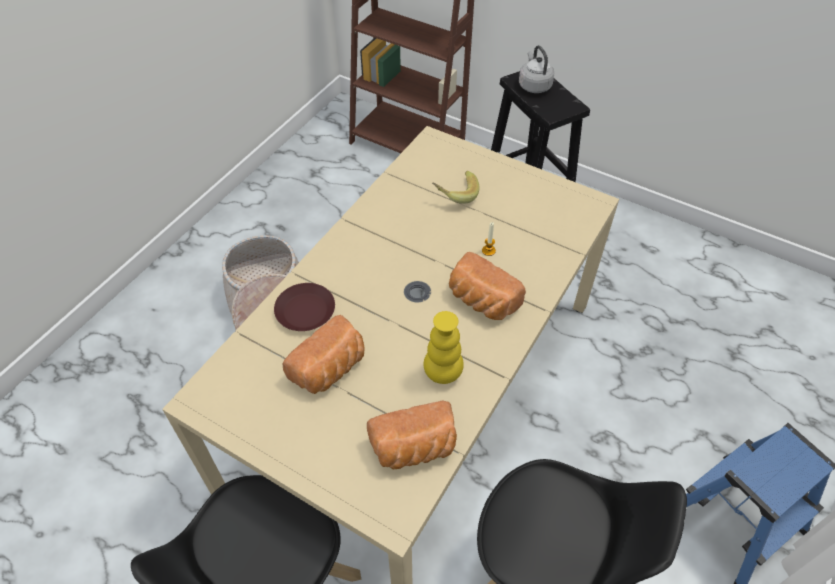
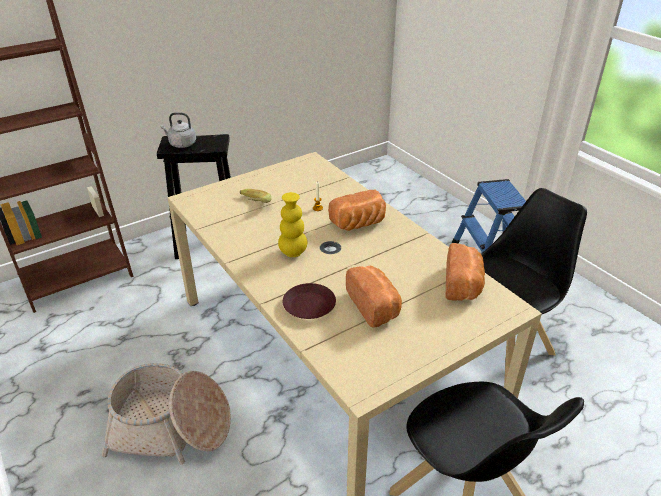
camera: 65 degrees left, 15 degrees down
yellow vase [424,311,464,384] -> yellow vase moved to [278,192,307,257]

